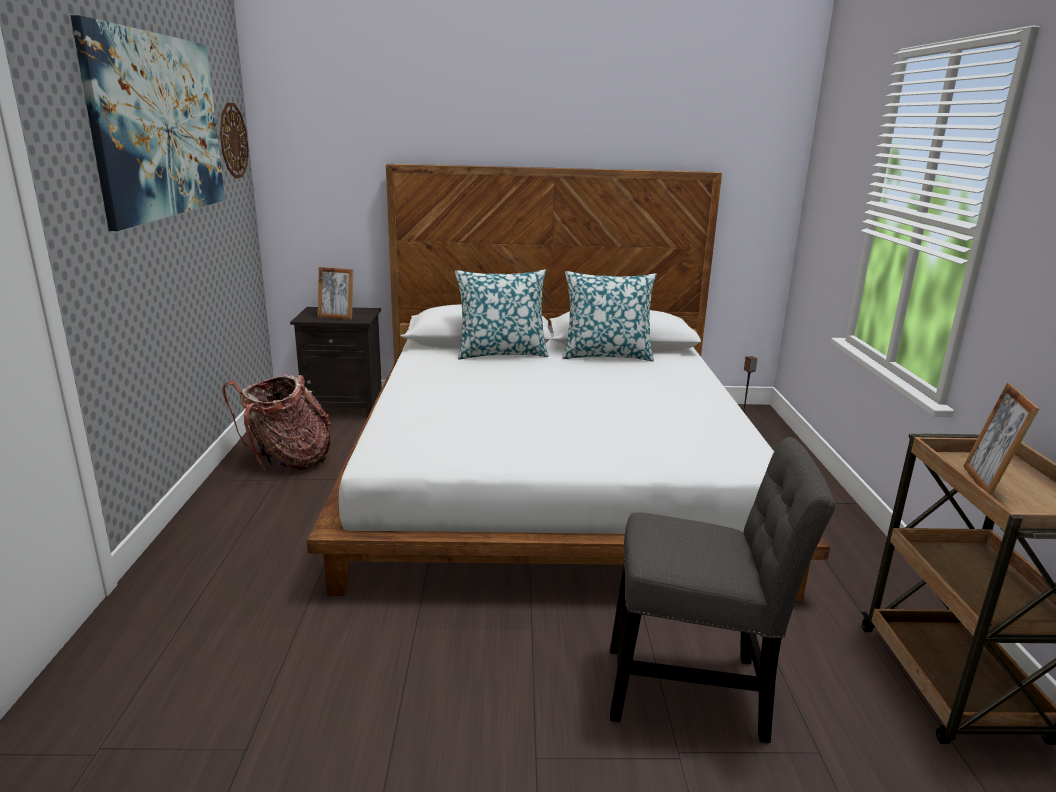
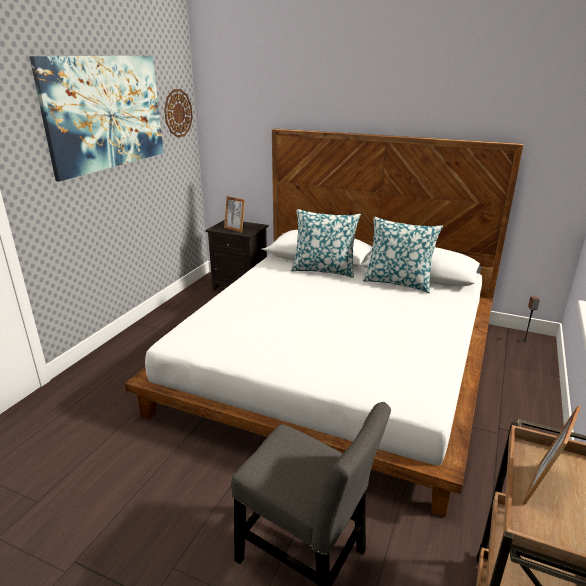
camera: 25 degrees right, 5 degrees up
backpack [222,374,331,470] -> none

